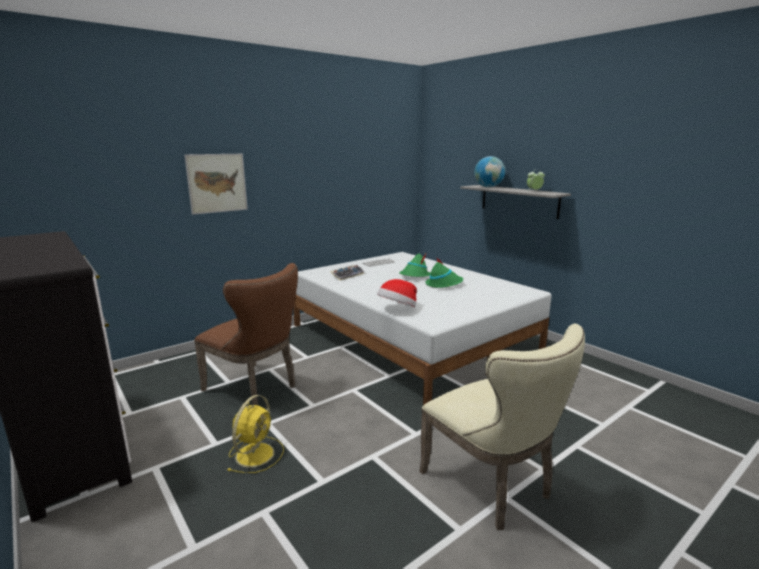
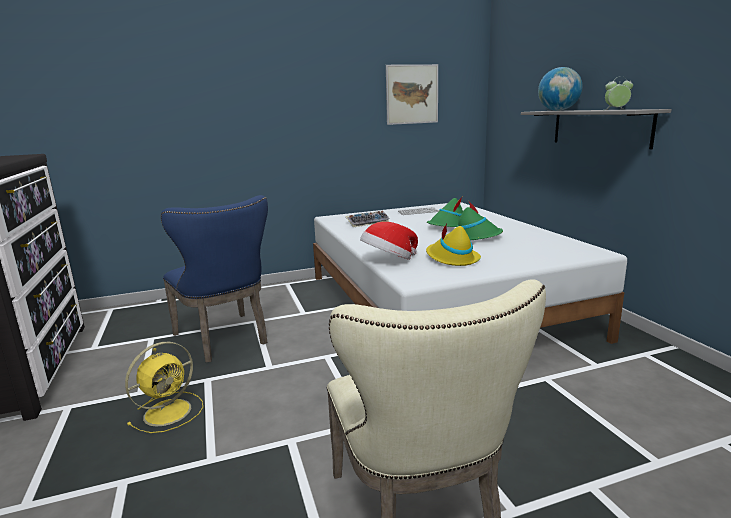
camera: 20 degrees right, 0 degrees up
picture [184,154,248,215] -> picture moved to [386,64,438,125]
brown chair [194,263,298,405] -> blue chair [161,195,268,362]
none -> yellow hat [426,224,481,266]

